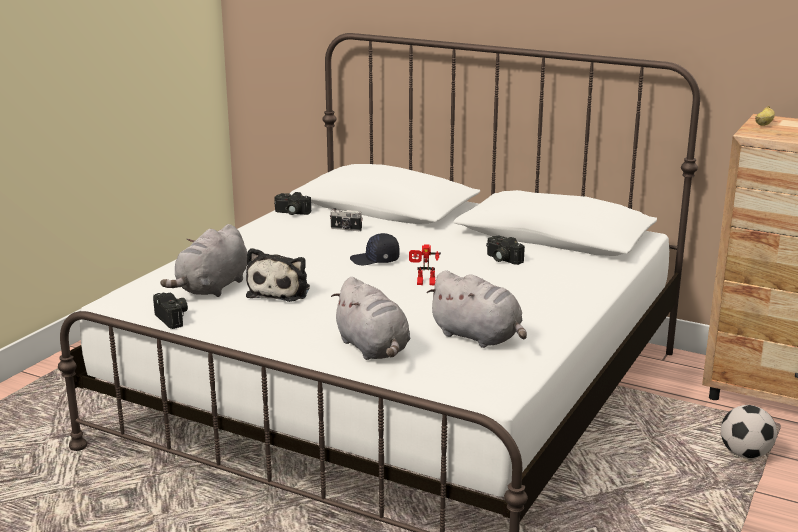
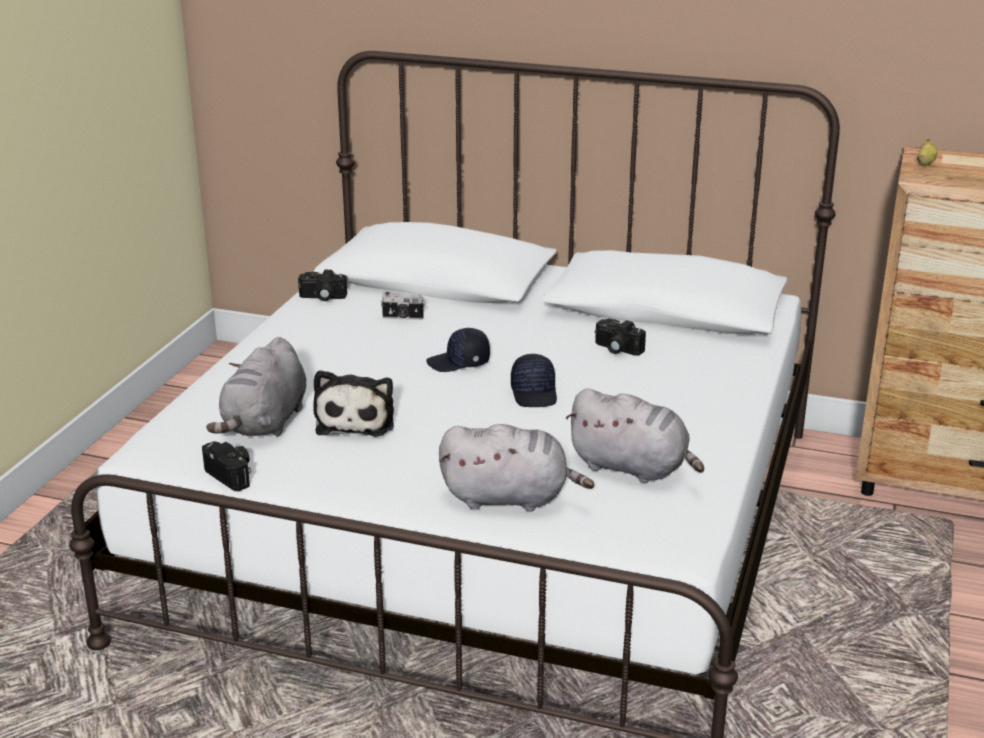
camera: 10 degrees left, 5 degrees up
grey plush toy [331,277,410,360] -> grey plush toy turned 45 degrees counterclockwise [439,424,594,512]
toy robot [409,244,441,285] -> black cap [511,354,557,407]
football [721,405,777,459] -> none

